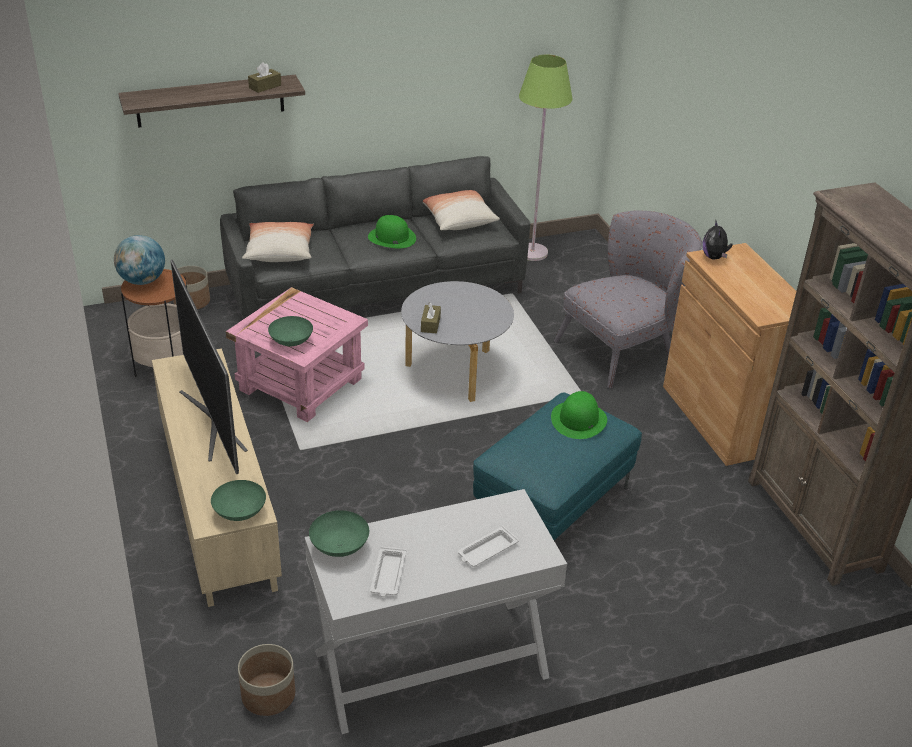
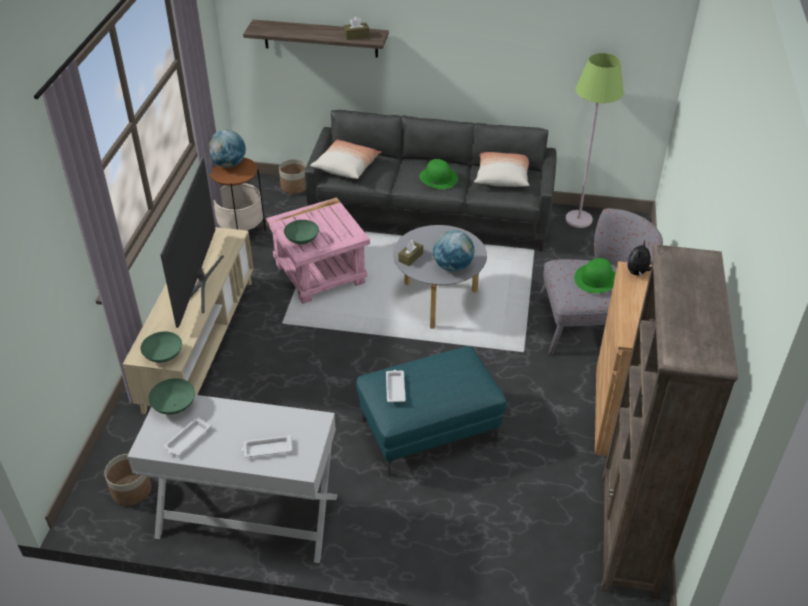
camera: 30 degrees right, 5 degrees up
green hat [551,391,607,439] -> green hat moved to [574,258,616,293]
none -> white tray [386,370,406,402]
none -> globe [433,230,474,272]

